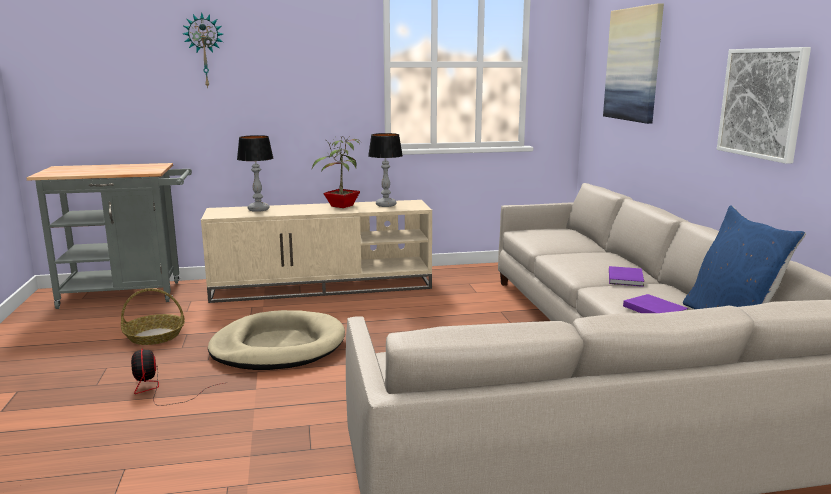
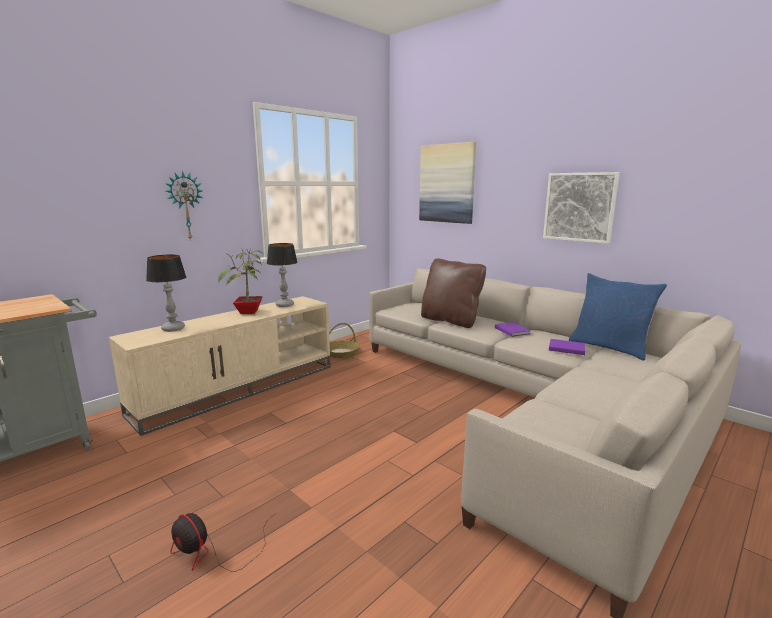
camera: 35 degrees left, 0 degrees up
basket [121,288,185,345] -> basket moved to [329,323,359,358]
wall clock [183,12,223,89] -> wall clock moved to [165,171,203,241]
beige dog bed [208,310,345,370] -> none
none -> brown pillow [421,258,486,328]

